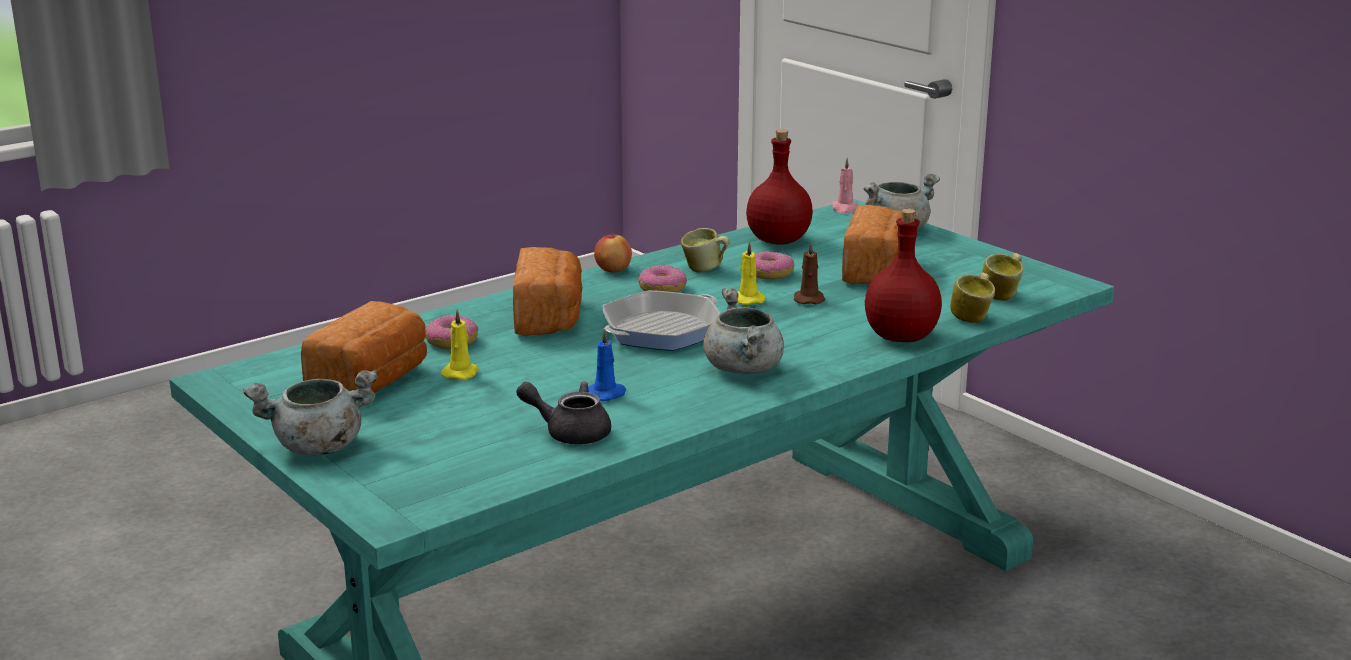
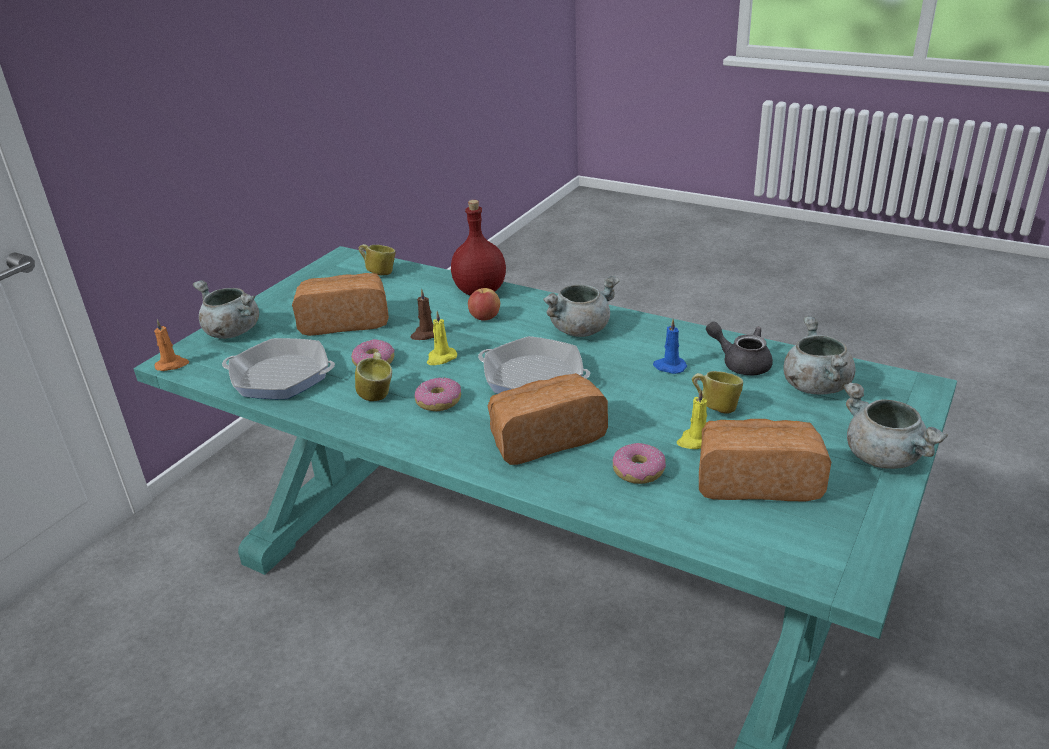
camera: 110 degrees left, 10 degrees up
grey teapot [516,381,611,444] -> grey teapot turned 135 degrees clockwise [706,322,773,375]
apple [594,232,632,273] -> apple moved to [468,288,500,321]
red bottle [746,129,813,245] -> frying pan [222,338,335,399]
pink candle [832,158,858,214] -> orange candle [154,319,189,371]
mug [950,272,995,323] -> mug moved to [692,371,743,414]
none -> grey cooking pot [783,316,856,394]

